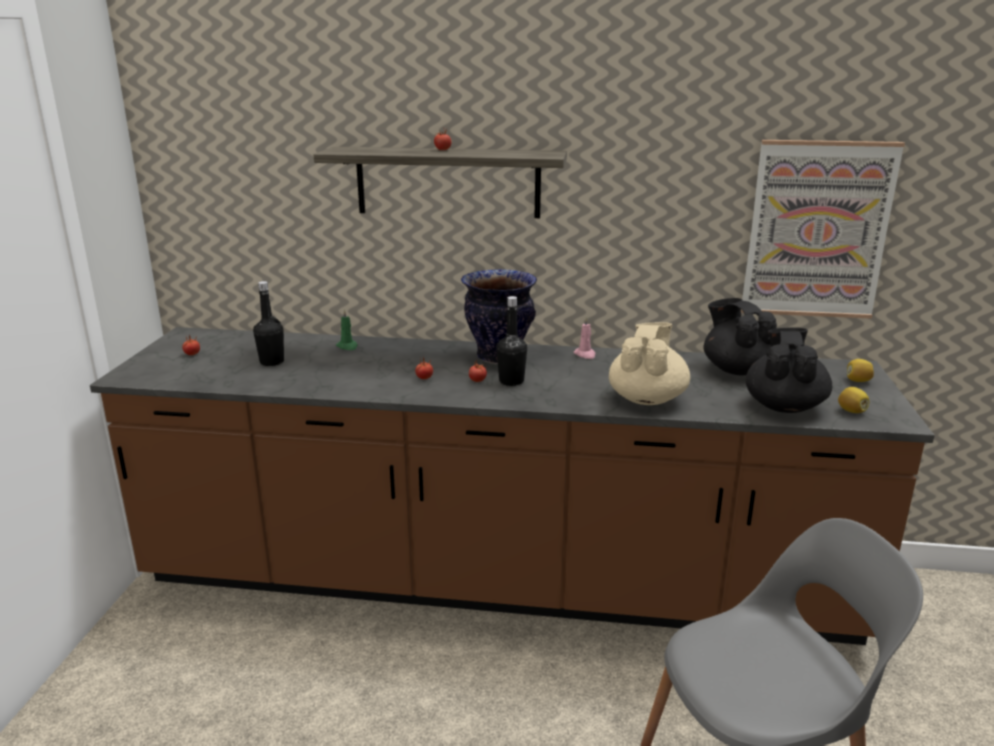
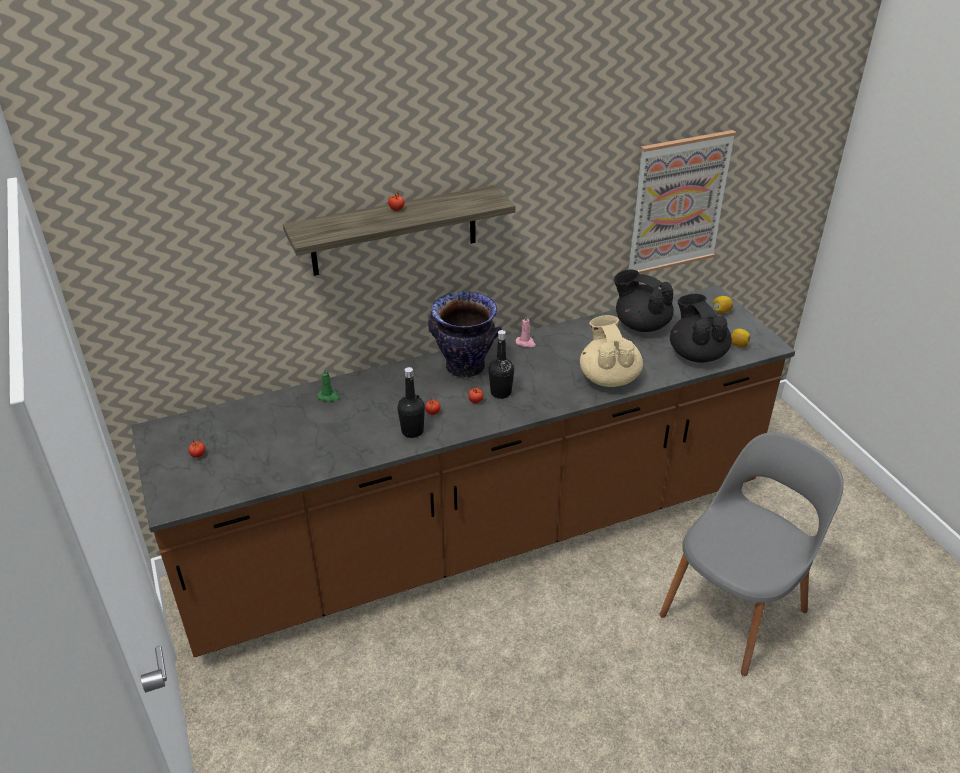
camera: 30 degrees left, 15 degrees up
black bottle [253,281,284,366] -> black bottle moved to [397,367,425,438]

